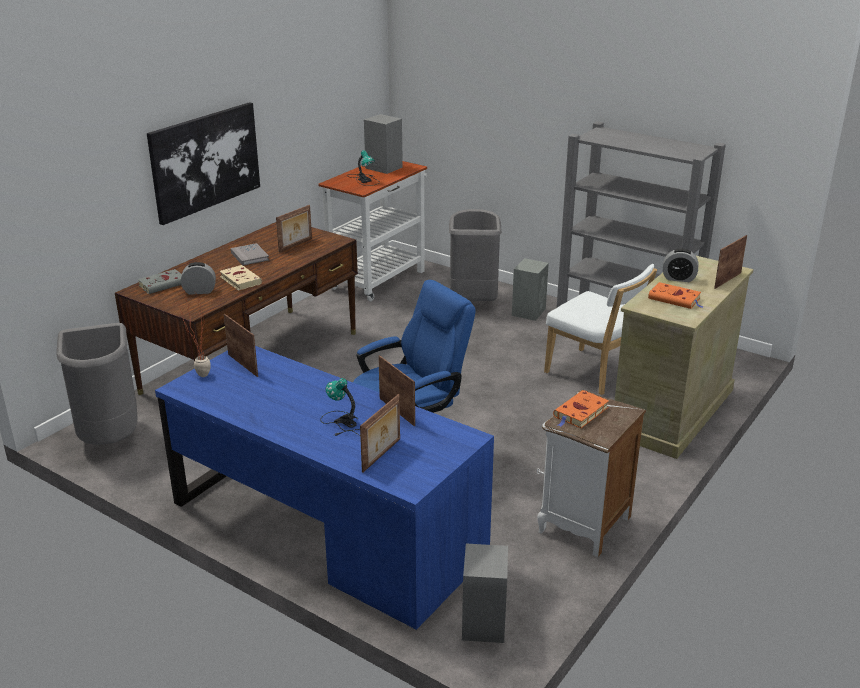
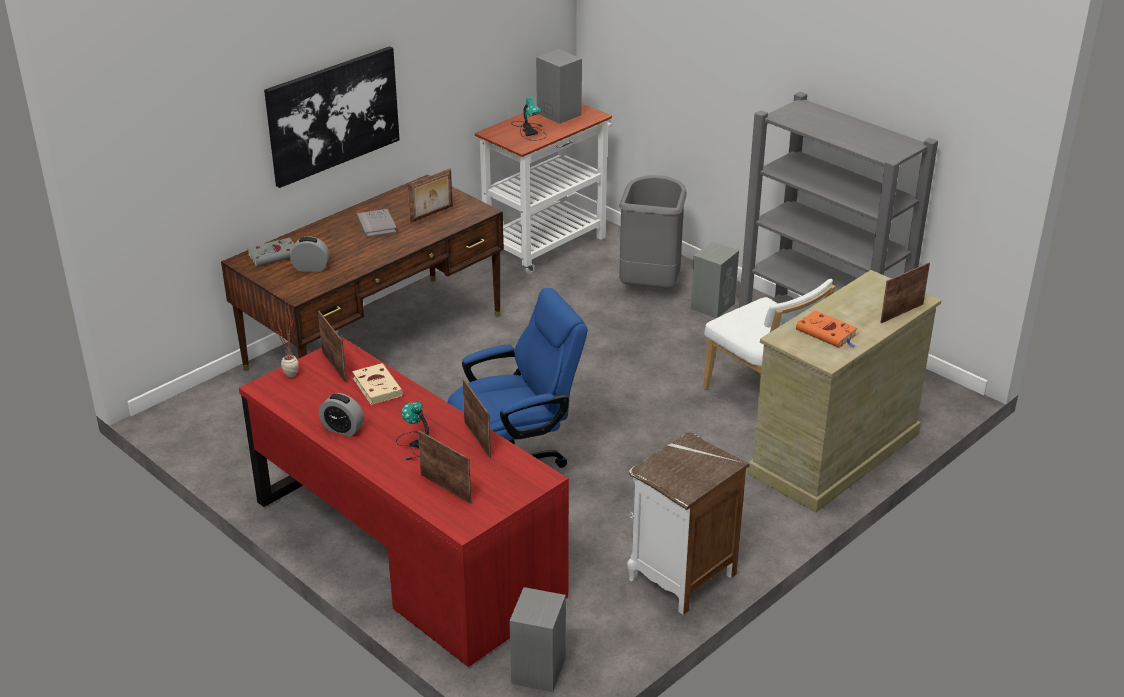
camera: 10 degrees right, 5 degrees up
grey trash can [56,323,138,445] -> none
blue desk [155,346,494,630] -> red desk [239,337,569,667]
beige book [220,265,262,291] -> beige book moved to [352,363,403,405]
picture frame [360,394,400,473] -> picture frame turned 90 degrees counterclockwise [418,430,471,504]
orange book [553,390,609,428] -> none
alarm clock [663,248,698,282] -> alarm clock moved to [319,393,364,437]

